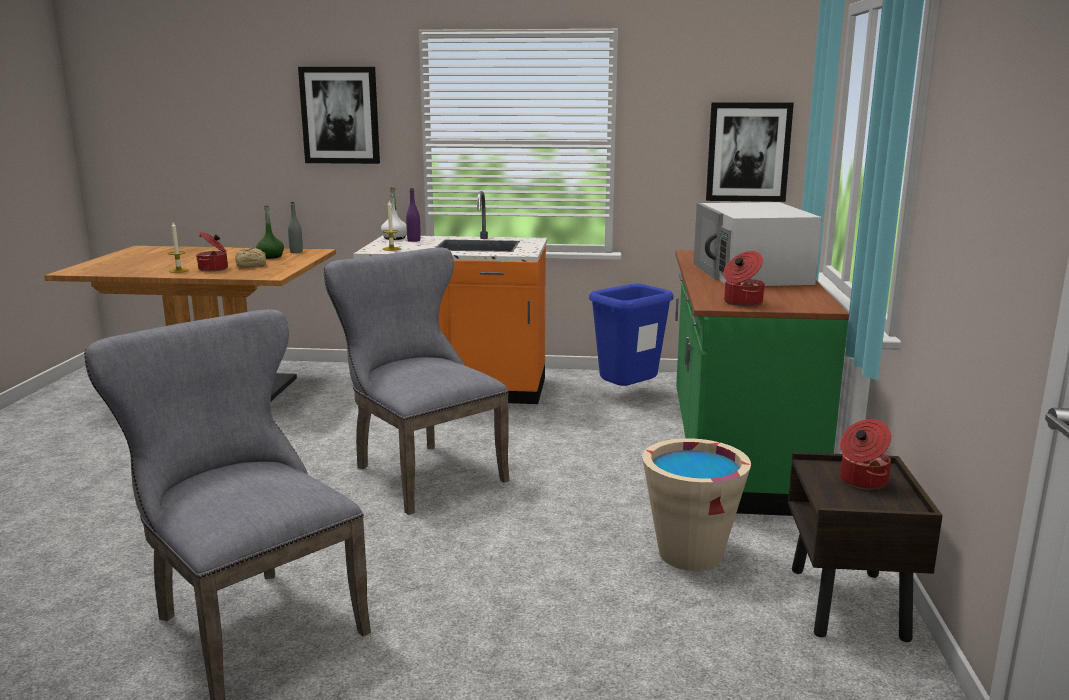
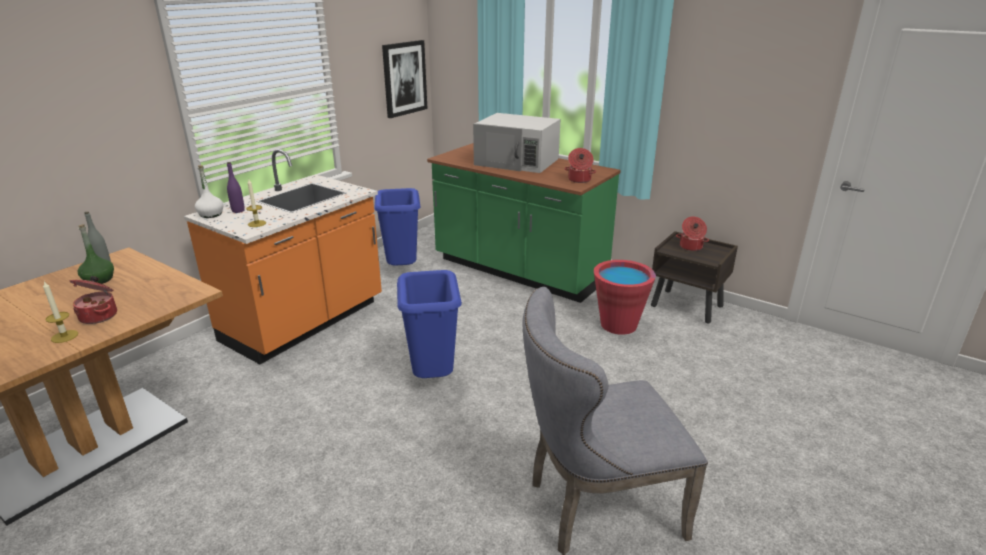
camera: 60 degrees left, 10 degrees up
bread [235,248,266,268] -> none
picture [298,67,380,164] -> none
grey chair [324,248,509,515] -> blue trash can [397,270,462,378]
beige bucket [642,438,751,571] -> red bucket [594,260,656,335]

